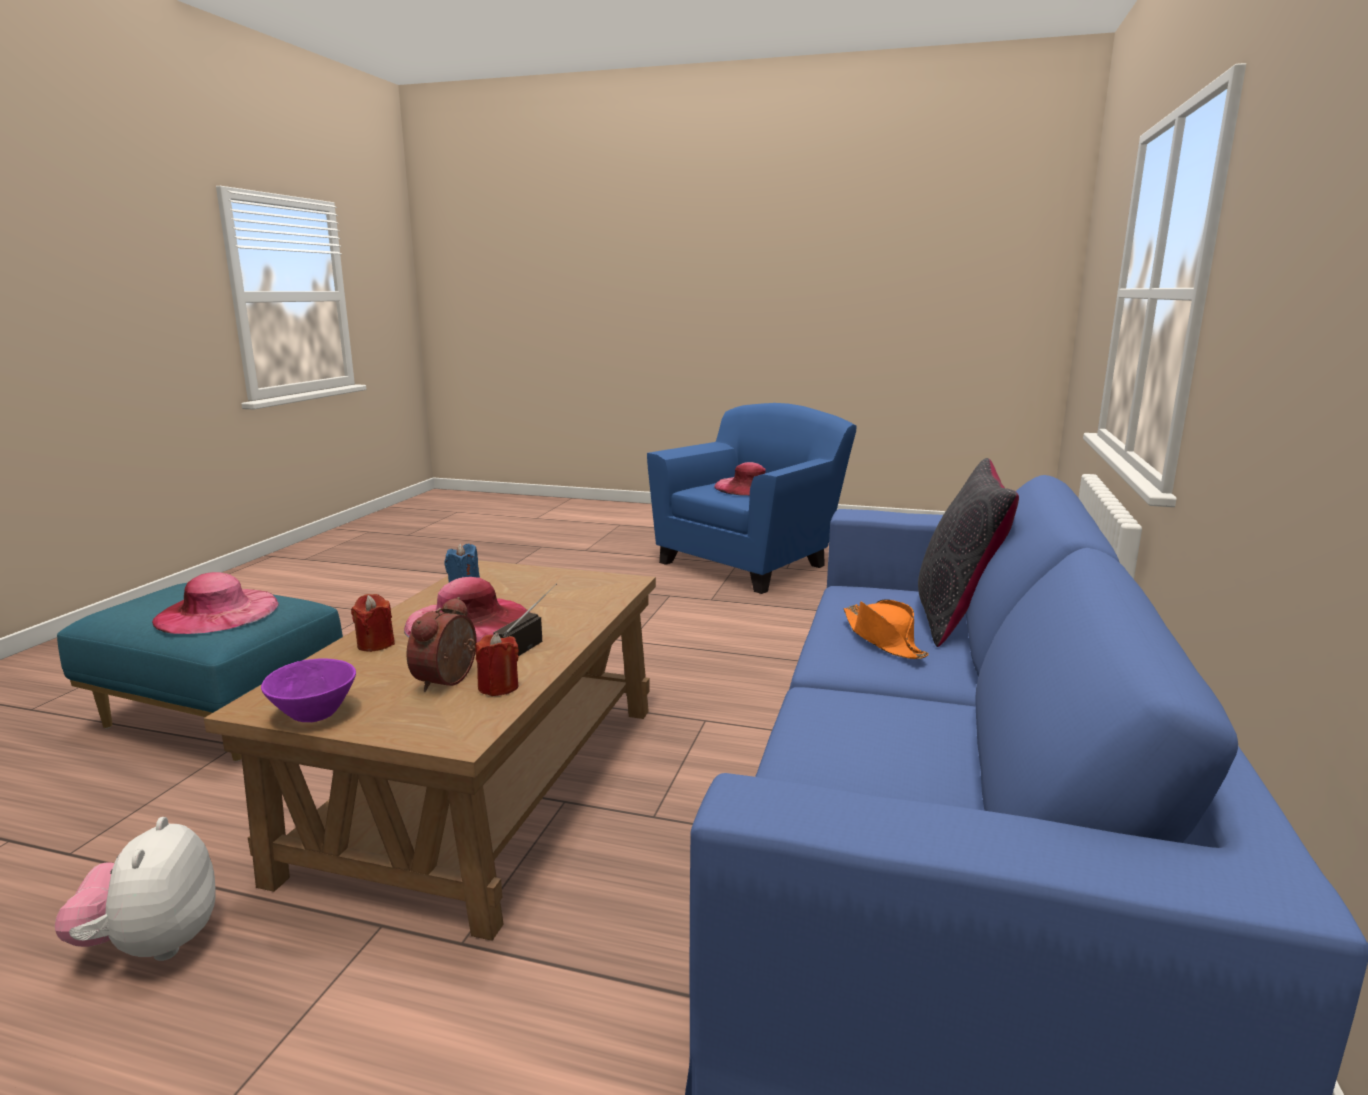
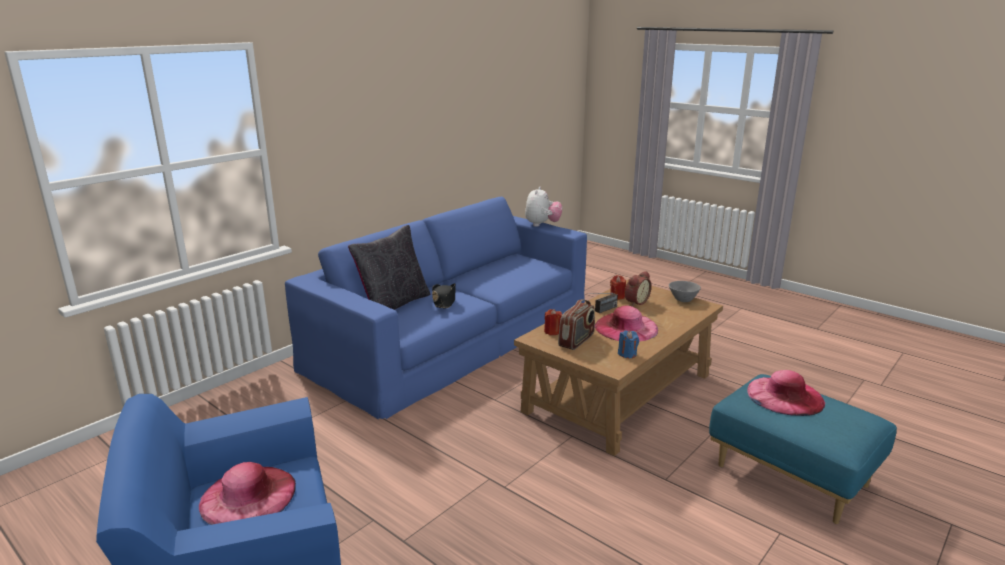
camera: 155 degrees left, 5 degrees up
plush toy [55,817,216,961] -> plush toy moved to [525,187,562,227]
purple bowl [261,658,356,722] -> grey bowl [669,281,701,302]
red candle [351,594,395,652] -> red candle moved to [544,309,562,335]
orange hat [844,599,929,659] -> black hat [432,283,456,308]
none -> radio [558,299,595,350]

